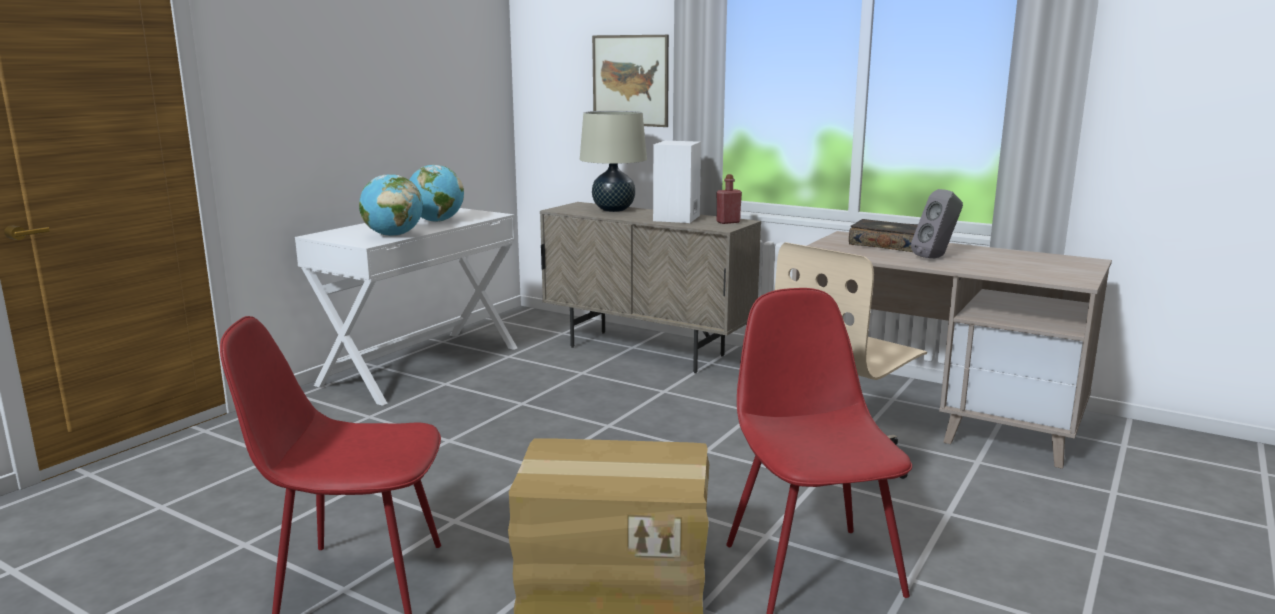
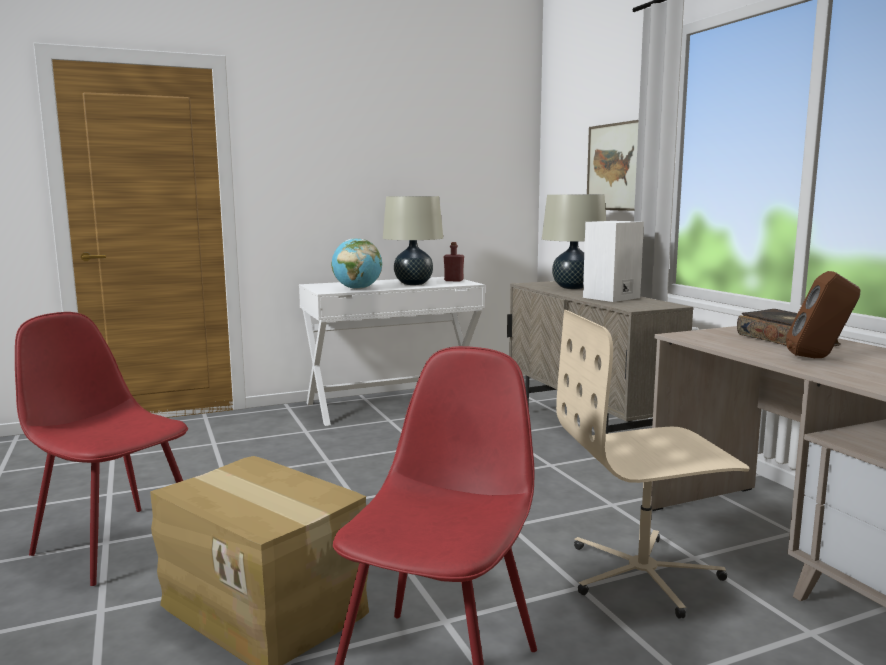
camera: 35 degrees right, 5 degrees down
globe [409,165,464,222] -> beige table lamp [383,196,443,285]
red bottle [717,174,742,224] -> red bottle moved to [443,242,464,282]
grey speaker [911,189,963,258] -> brown speaker [786,271,860,358]

